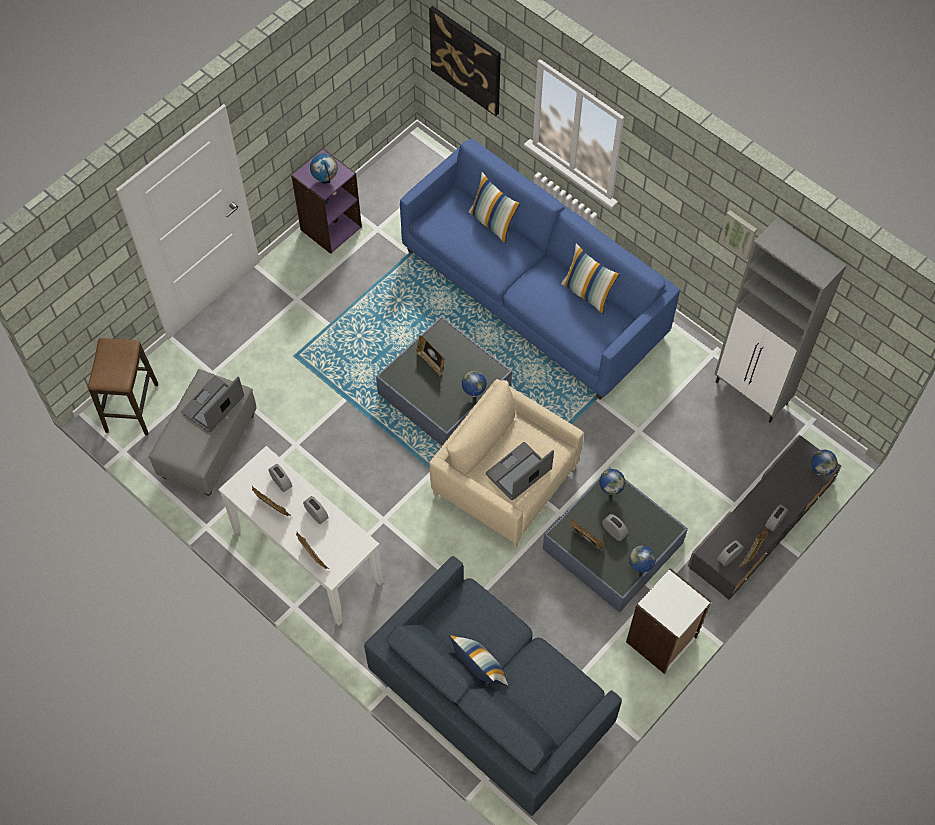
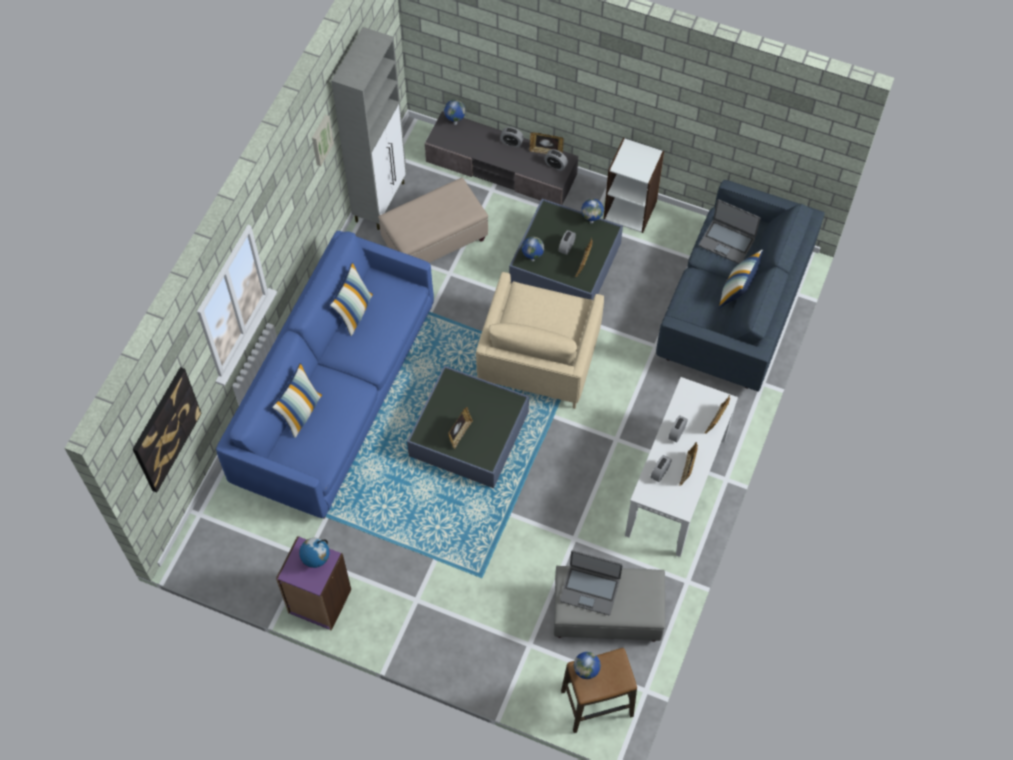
camera: 110 degrees left, 0 degrees up
globe [462,371,487,397] -> globe moved to [573,652,601,679]
laptop [486,442,554,500] -> laptop moved to [699,199,761,264]
none -> beige ottoman [378,178,488,263]

